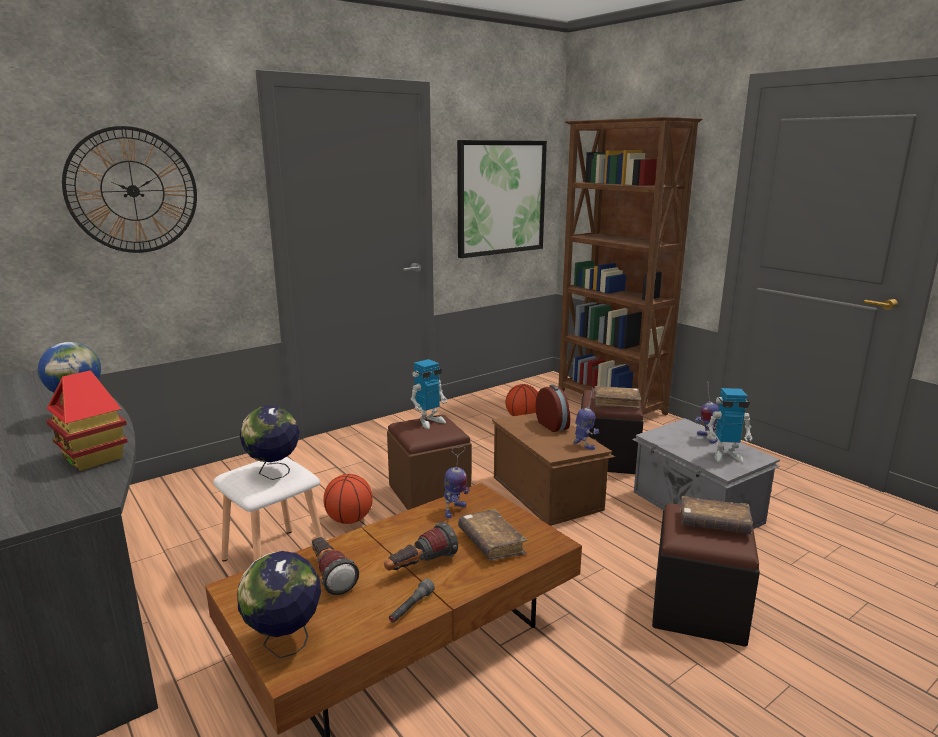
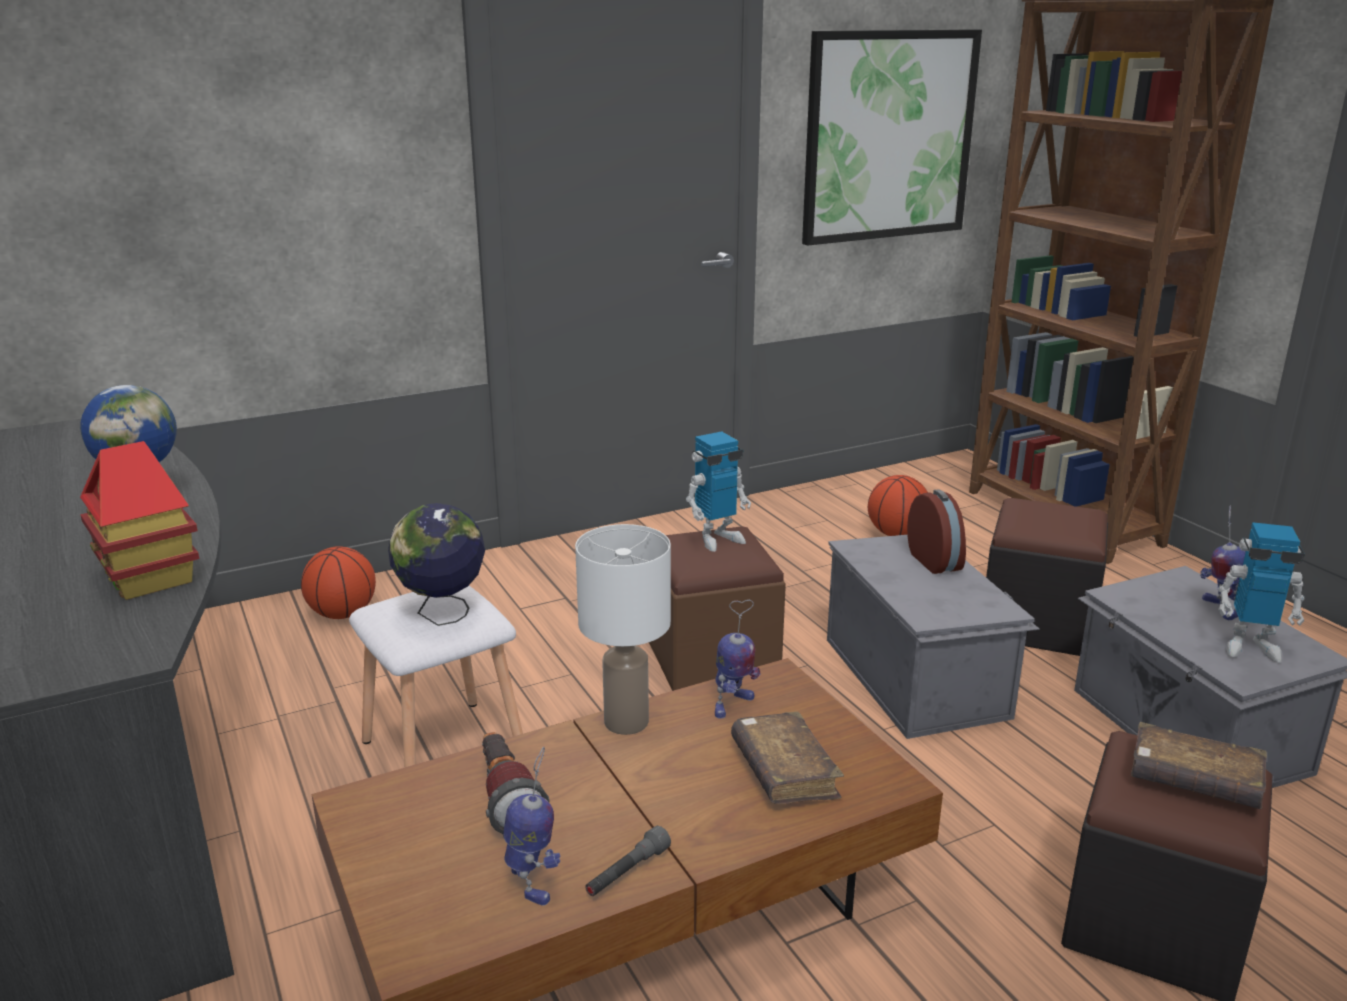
camera: 10 degrees right, 5 degrees up
wall clock [62,126,197,253] -> none
globe [237,551,321,659] -> none
basketball [324,474,373,524] -> basketball moved to [301,546,376,619]
flashlight [384,522,458,571] -> none
brown storage box [492,413,615,526] -> grey storage box [827,535,1040,739]
toy robot [574,387,599,450] -> toy robot moved to [503,747,560,906]
brown book [594,386,641,409] -> none
none -> white table lamp [575,524,671,735]

